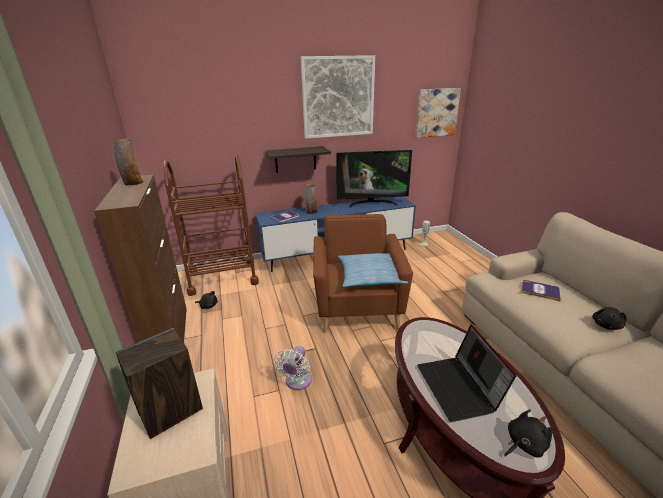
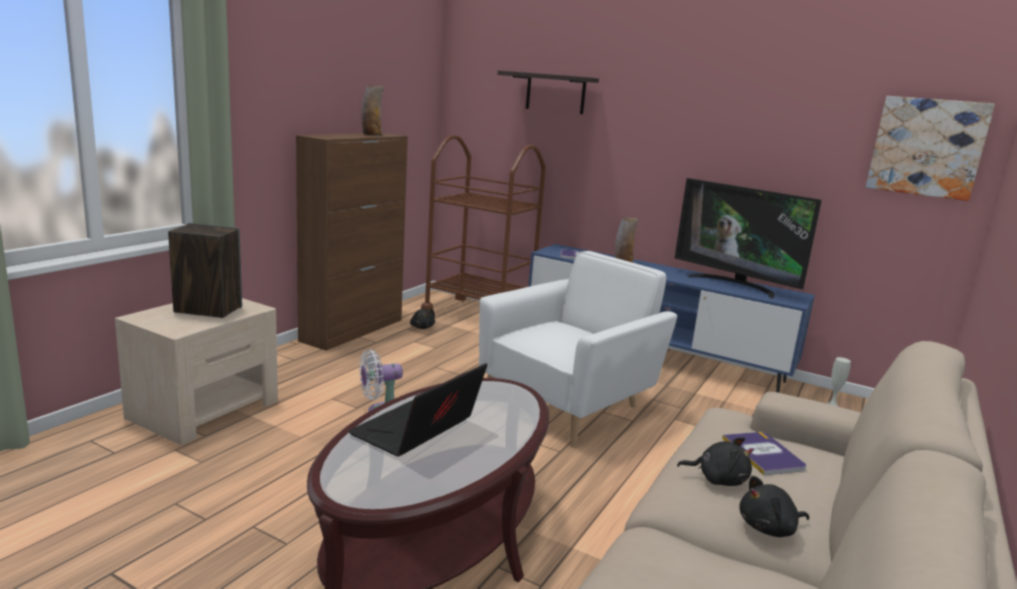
camera: 45 degrees right, 10 degrees down
shelf [266,146,331,173] -> shelf moved to [497,70,599,114]
picture [301,55,375,139] -> none
brown armchair [313,214,413,333] -> white armchair [479,251,677,448]
pillow [338,253,408,287] -> none
black plush toy [504,409,552,458] -> black plush toy moved to [677,437,754,486]

